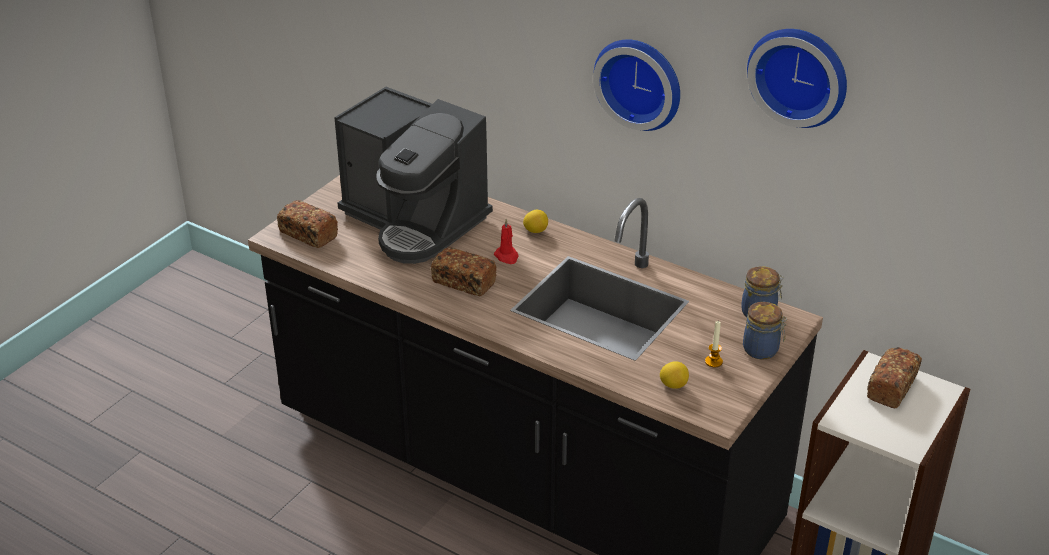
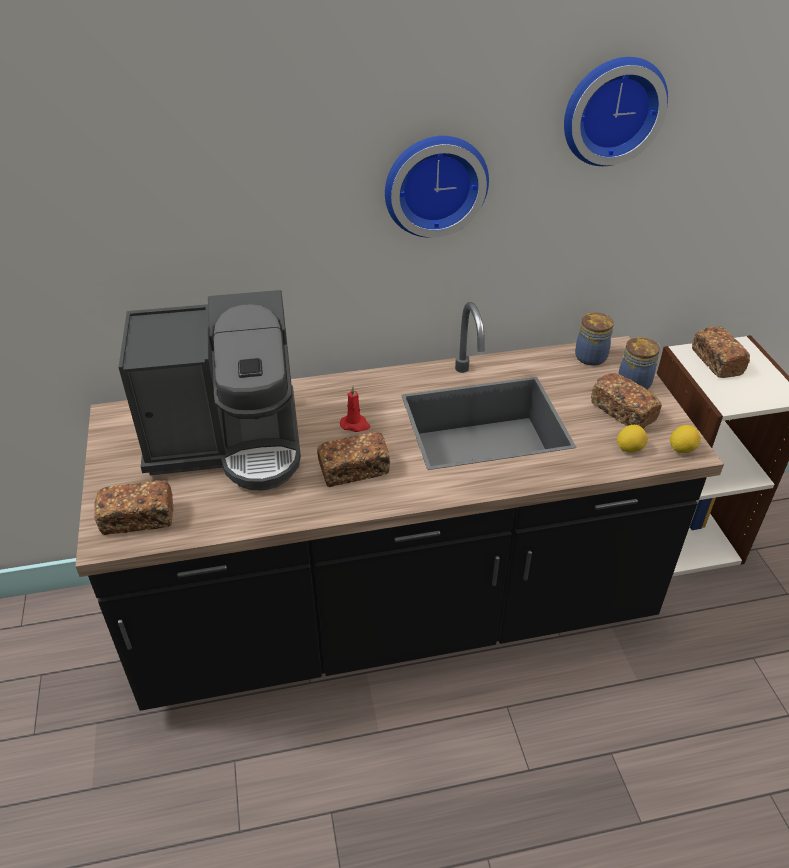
camera: 45 degrees left, 5 degrees up
lemon [523,210,548,233] -> lemon moved to [670,425,701,453]
candle [705,321,723,367] -> bread [591,373,662,429]

